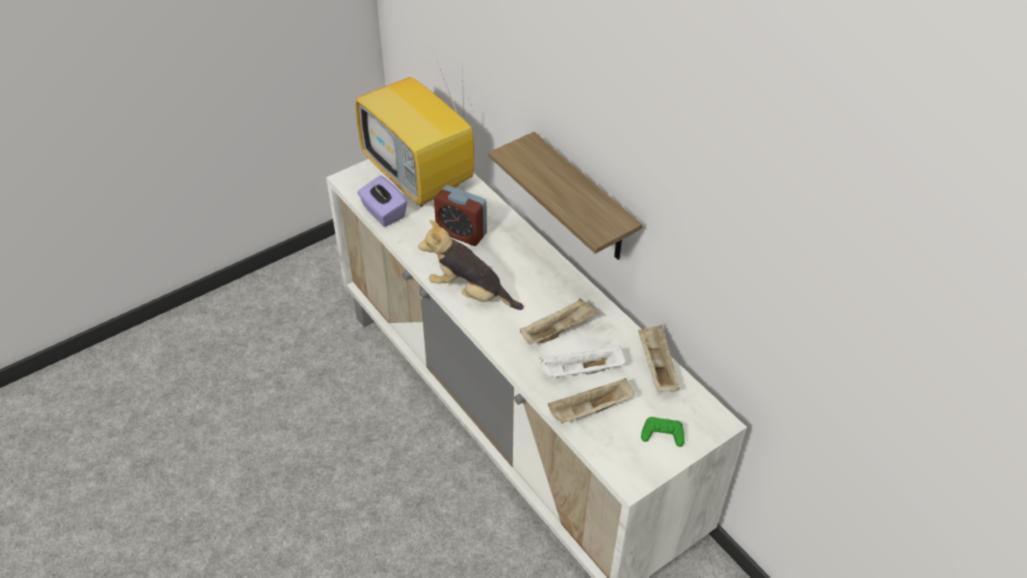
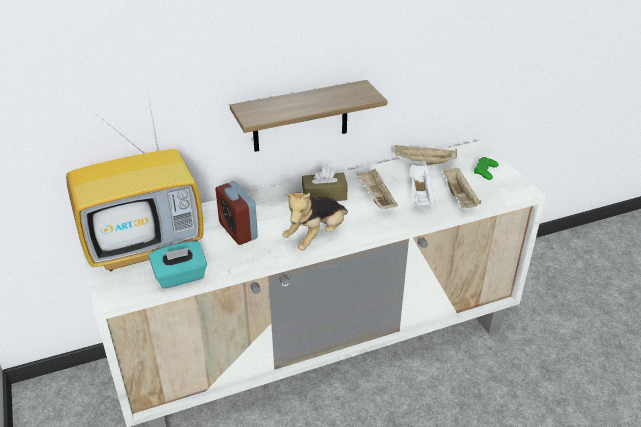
camera: 75 degrees left, 10 degrees down
purple tissue box [357,176,407,227] -> turquoise tissue box [148,241,207,289]
alarm clock [434,185,487,246] -> alarm clock turned 105 degrees clockwise [215,181,258,245]
none -> brown tissue box [302,166,348,201]

